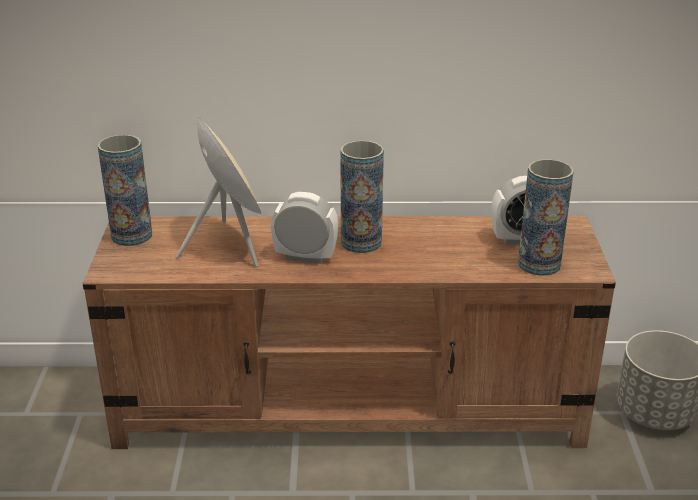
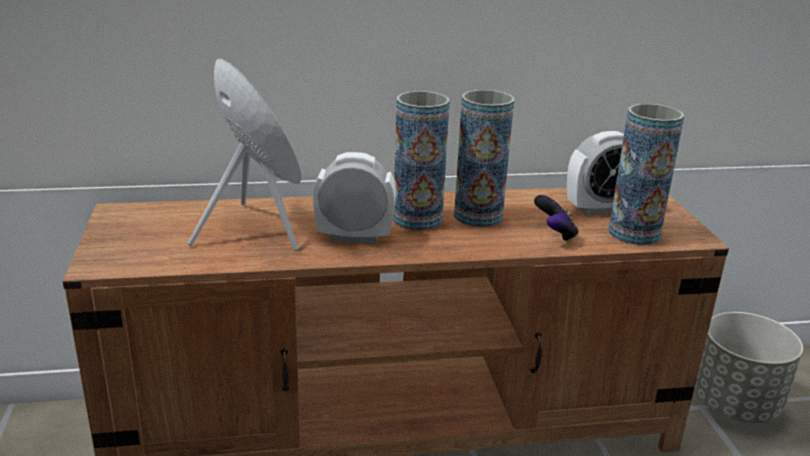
camera: 10 degrees left, 5 degrees down
vase [98,135,152,246] -> vase moved to [454,90,514,227]
none -> game controller [534,195,578,242]

